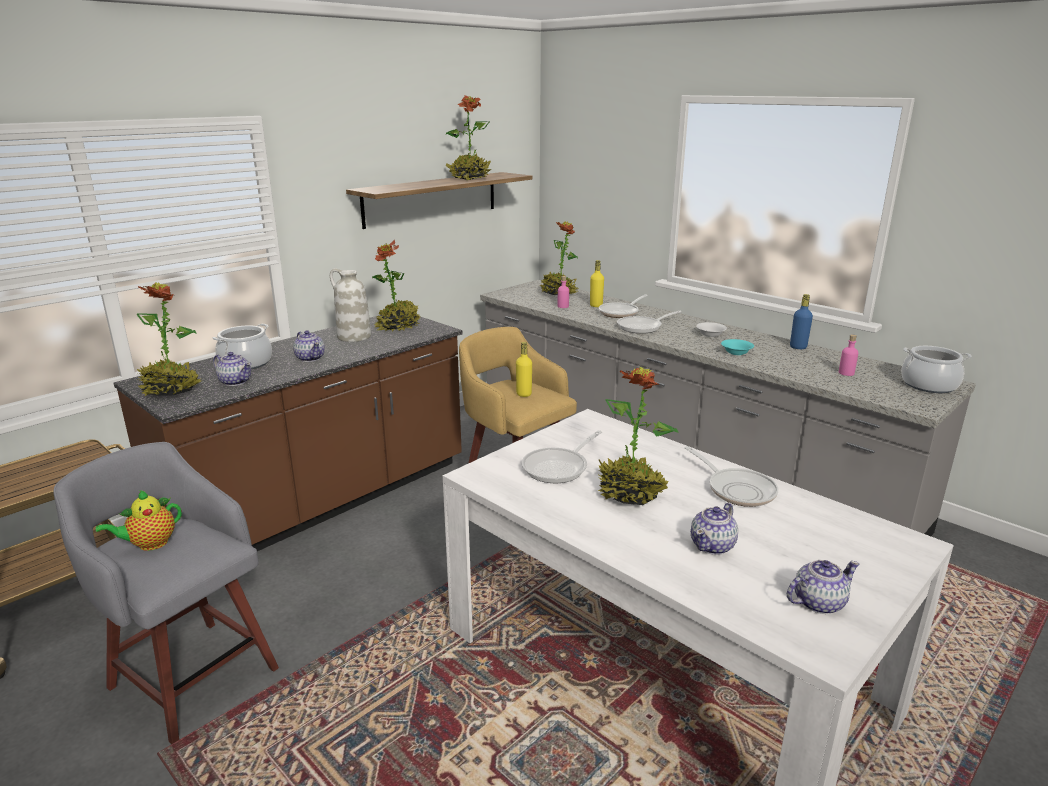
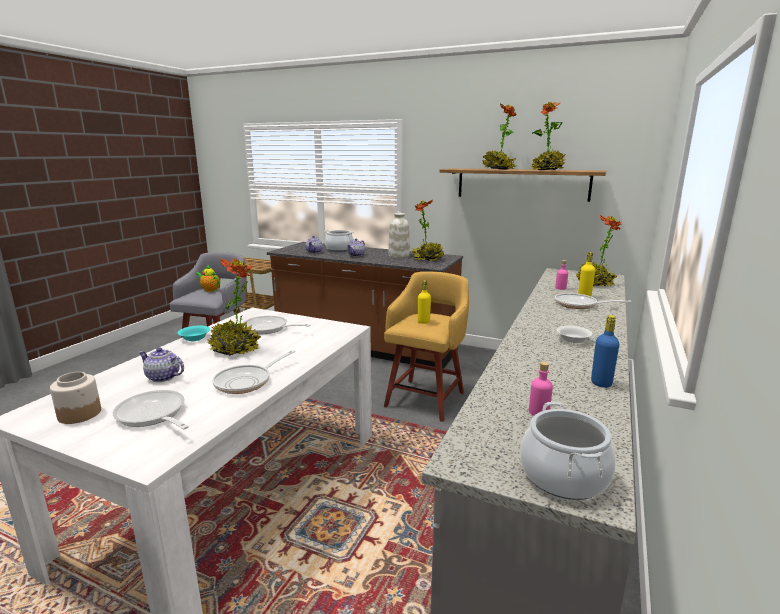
camera: 70 degrees right, 5 degrees down
potted plant [136,283,203,396] -> potted plant moved to [482,103,517,169]
frying pan [617,311,682,334] -> frying pan moved to [113,390,189,430]
turquoise bowl [721,339,754,355] -> turquoise bowl moved to [177,326,210,341]
teapot [787,560,859,614] -> jar [50,372,101,424]

